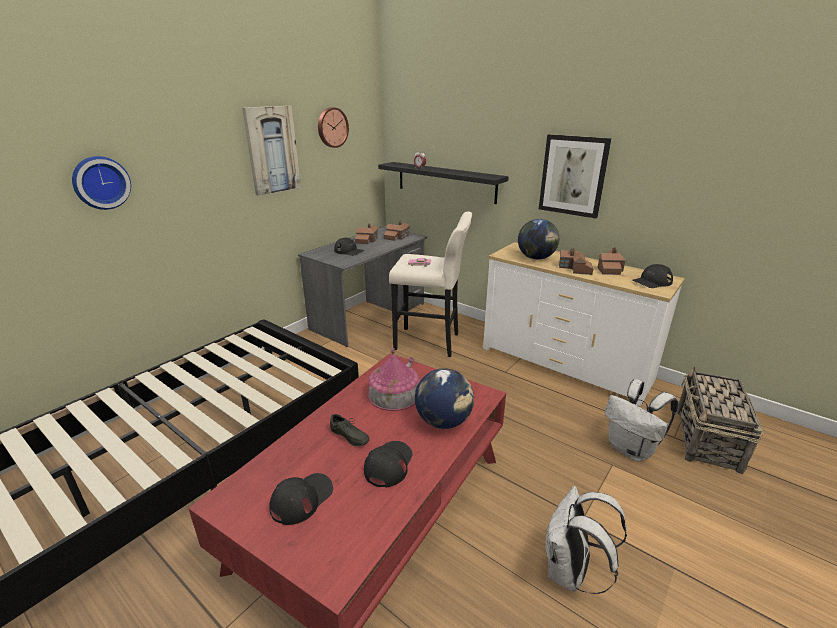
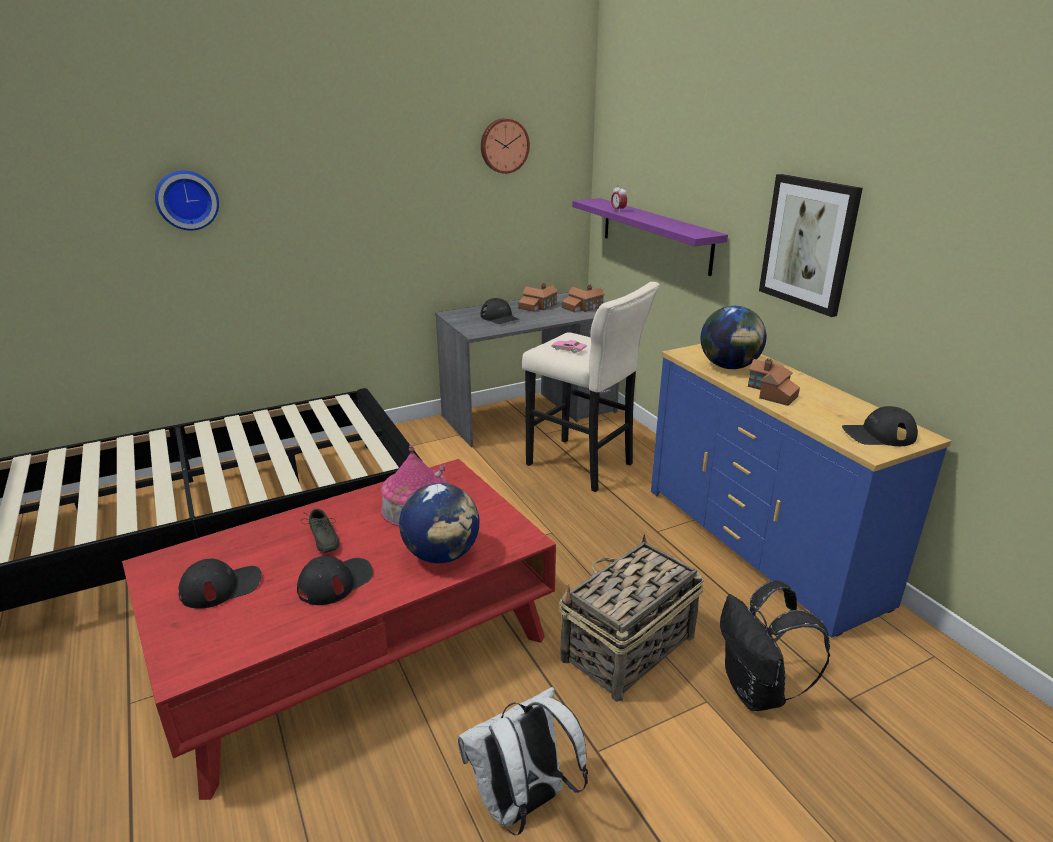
camera: 25 degrees right, 0 degrees up
picture [242,106,301,196] -> none
black shelf [378,162,509,204] -> purple shelf [572,198,728,276]
white dresser [483,242,685,406] -> blue dresser [651,344,951,638]
toy house [597,247,627,275] -> none
white backpack [605,379,679,462] -> black backpack [720,580,830,711]
basket [676,367,763,474] -> basket moved to [559,534,704,702]

